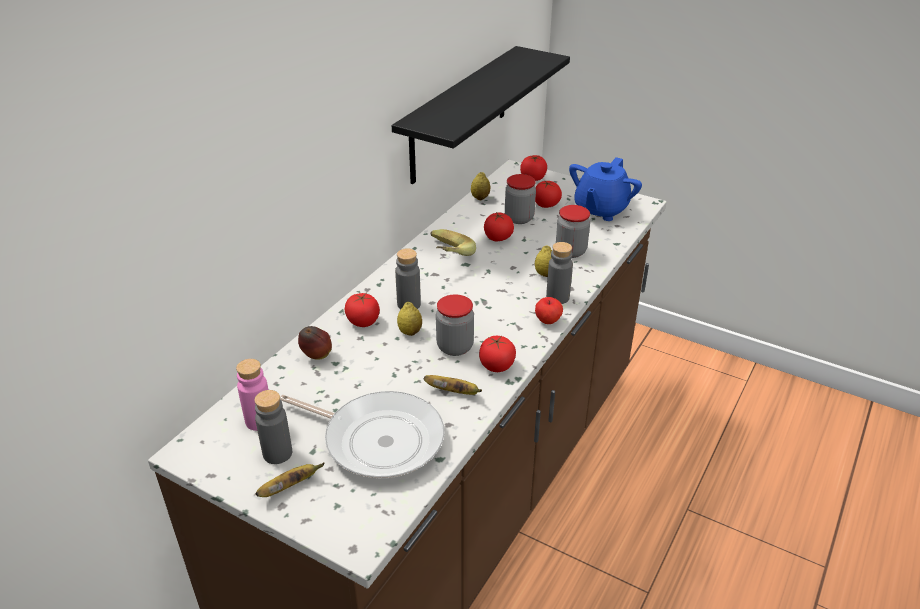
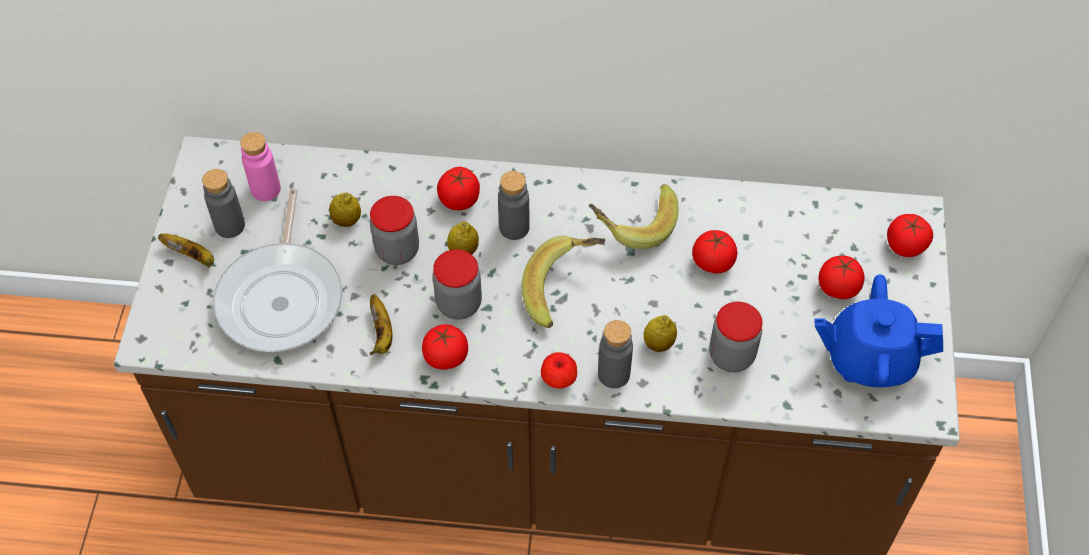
camera: 65 degrees right, 20 degrees up
apple [298,326,332,360] -> none
black shelf [392,46,570,184] -> none
lemon [471,172,490,200] -> lemon moved to [329,192,361,227]
jar [505,174,536,224] -> jar moved to [370,196,419,265]
none -> banana [522,236,605,328]

